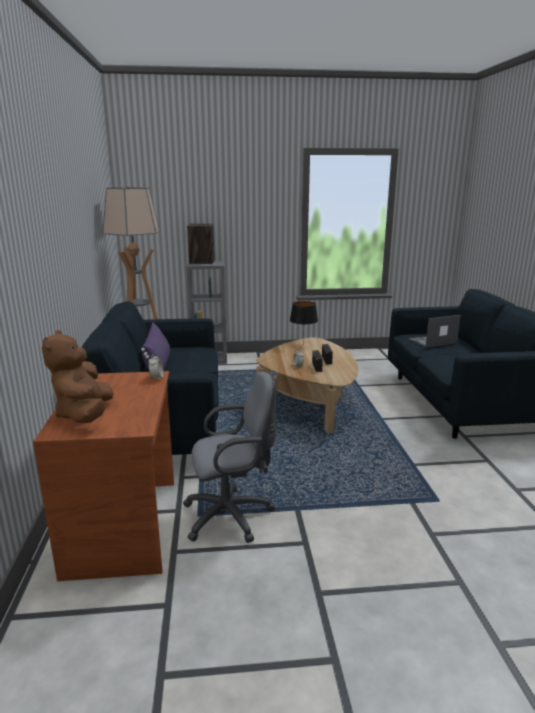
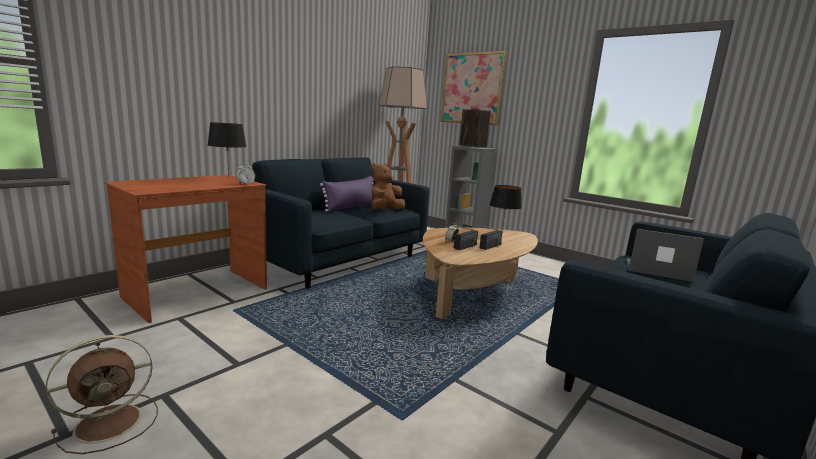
camera: 45 degrees right, 5 degrees down
brown plush toy [42,330,113,423] -> brown plush toy moved to [372,163,405,210]
grey office chair [183,372,276,543] -> none
none -> brown fan [46,335,158,454]
none -> black table lamp [208,122,247,179]
none -> picture [441,51,507,125]

